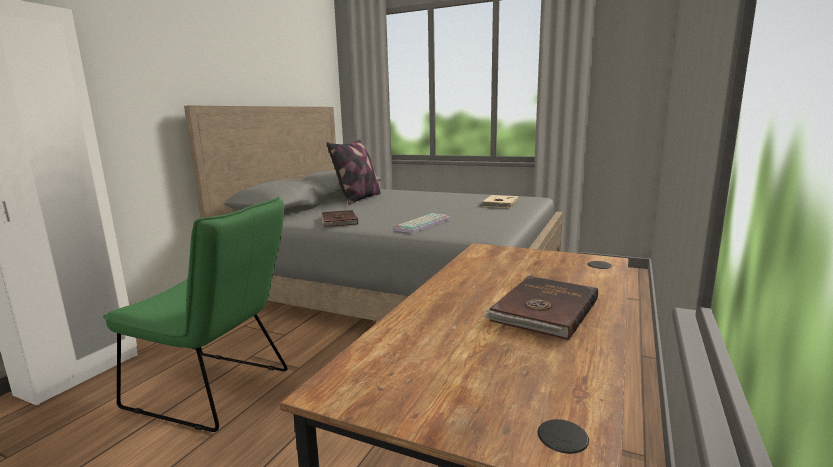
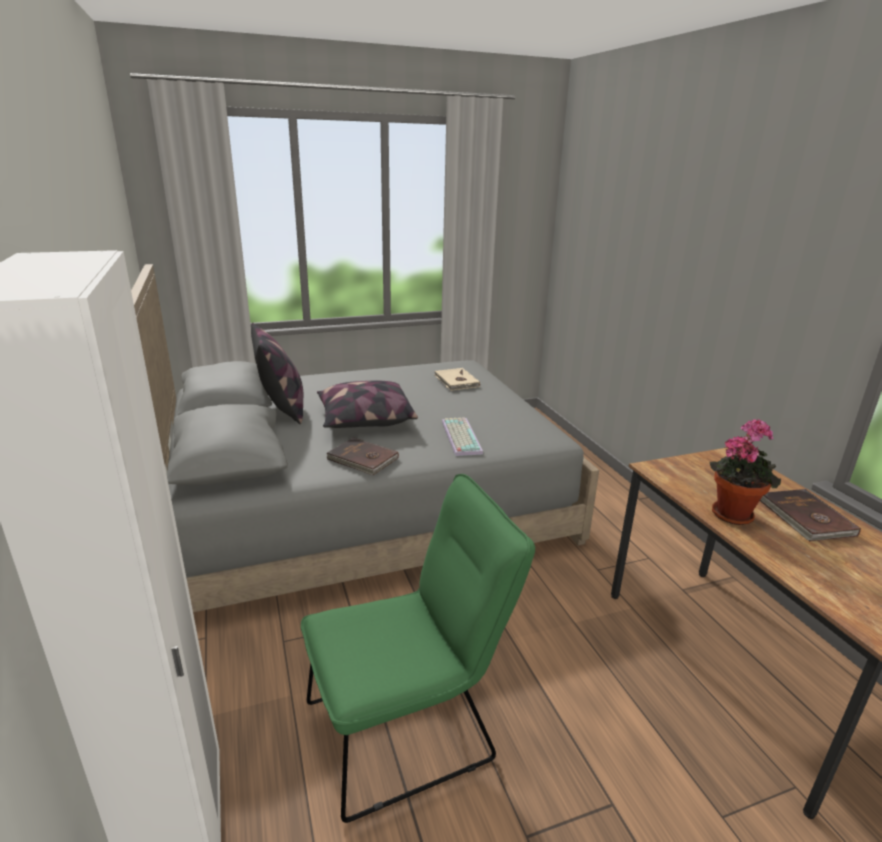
camera: 45 degrees left, 10 degrees up
none -> pillow [317,380,418,428]
none -> potted plant [710,418,781,525]

